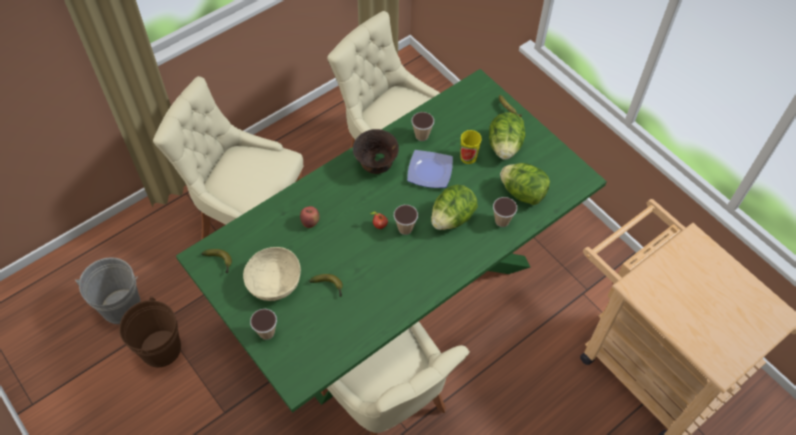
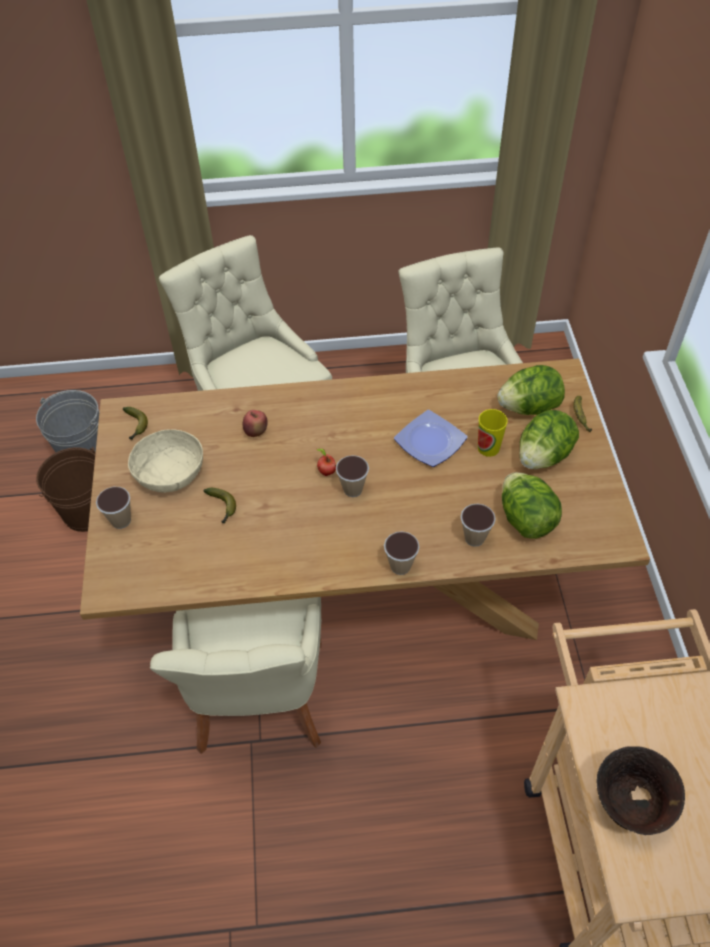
camera: 35 degrees right, 5 degrees down
green dining table [176,69,607,413] -> brown dining table [80,358,650,640]
brown bowl [353,129,399,174] -> brown bowl moved to [597,746,685,835]
cup [411,112,434,141] -> cup moved to [384,531,419,575]
lettuce [431,185,478,230] -> lettuce moved to [497,365,565,415]

